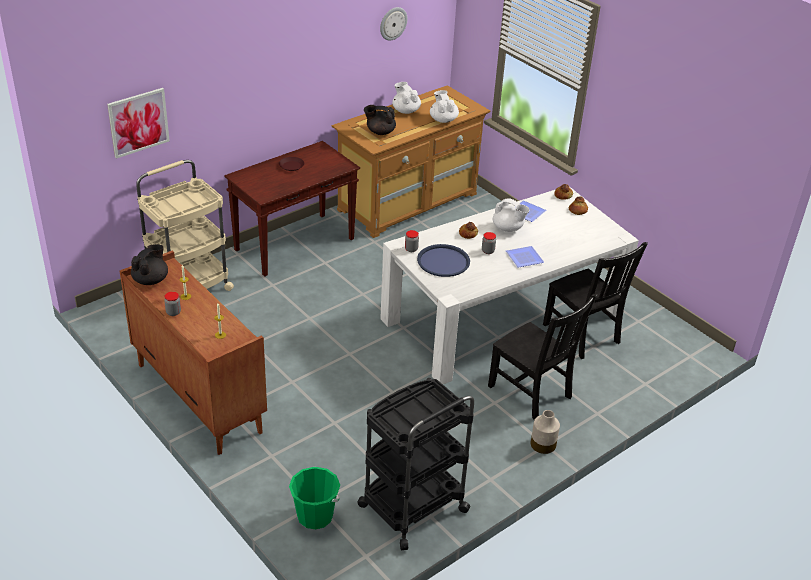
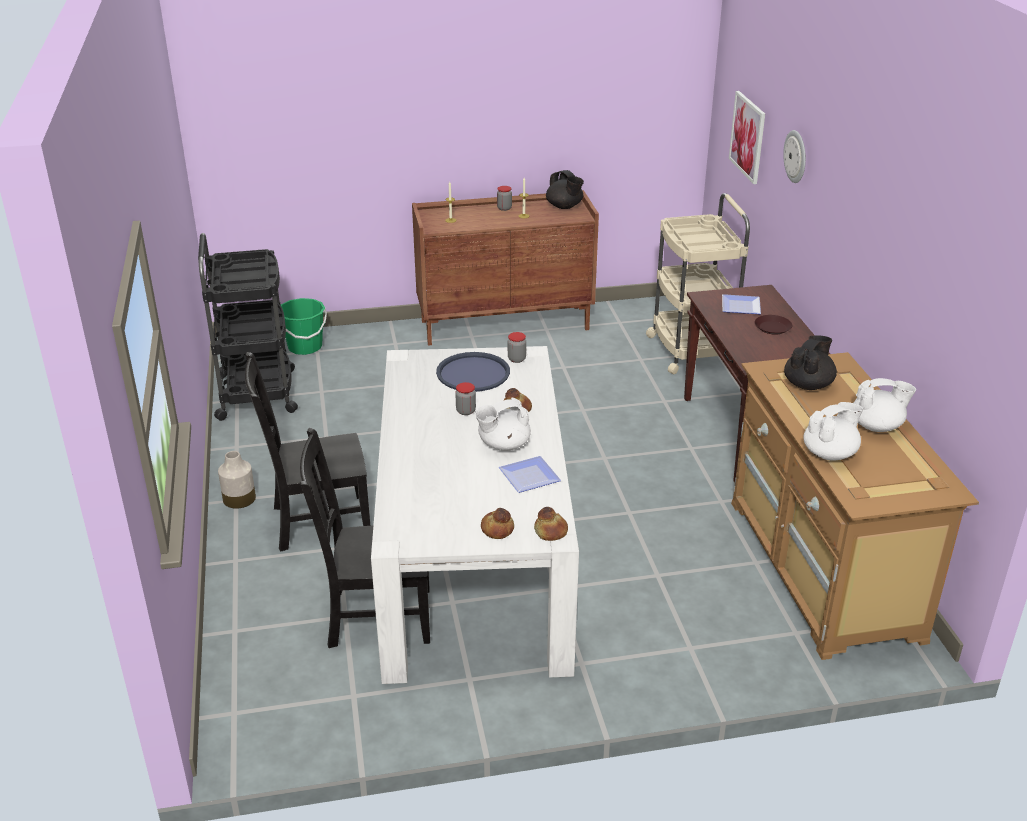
camera: 120 degrees right, 5 degrees down
wall clock [380,7,407,41] -> wall clock moved to [783,130,806,183]
white teapot [430,90,459,123] -> white teapot turned 45 degrees counterclockwise [804,402,863,461]
plate [506,246,544,268] -> plate moved to [722,294,761,314]

